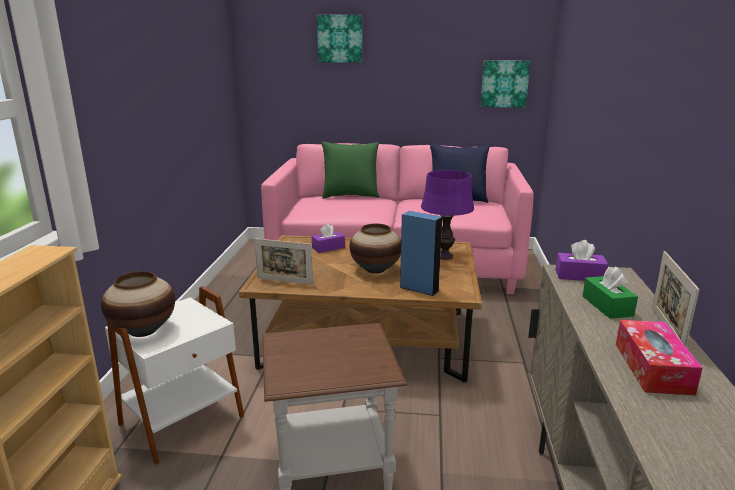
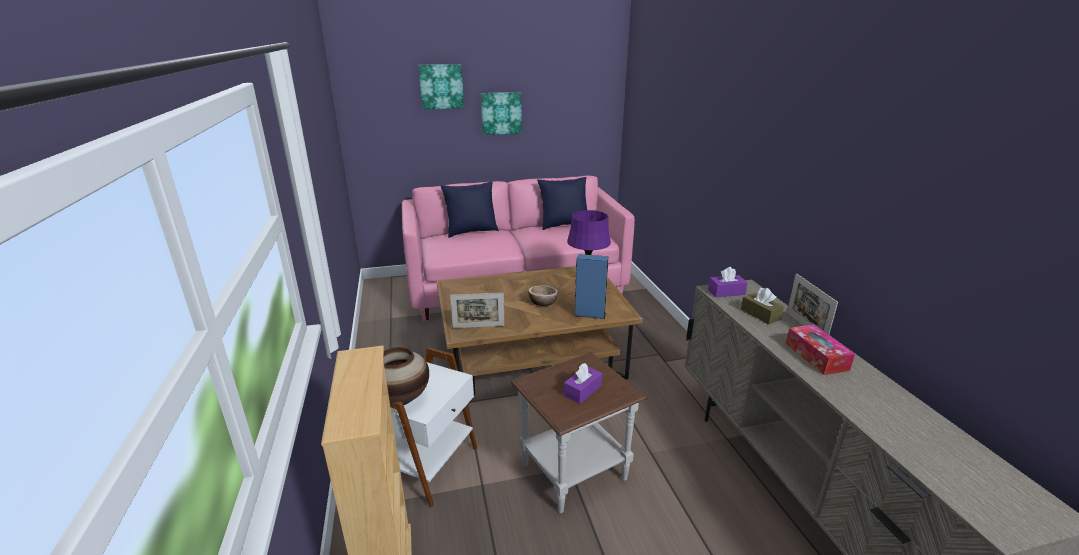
camera: 20 degrees left, 5 degrees up
purple tissue box [312,224,345,253] -> purple tissue box moved to [564,363,602,404]
green pillow [321,142,379,199] -> blue pillow [441,182,499,238]
vase [349,224,401,274] -> bowl [528,285,558,306]
picture [481,60,530,108] -> picture moved to [481,92,522,135]
green tissue box [583,267,638,319] -> brown tissue box [741,288,784,324]

